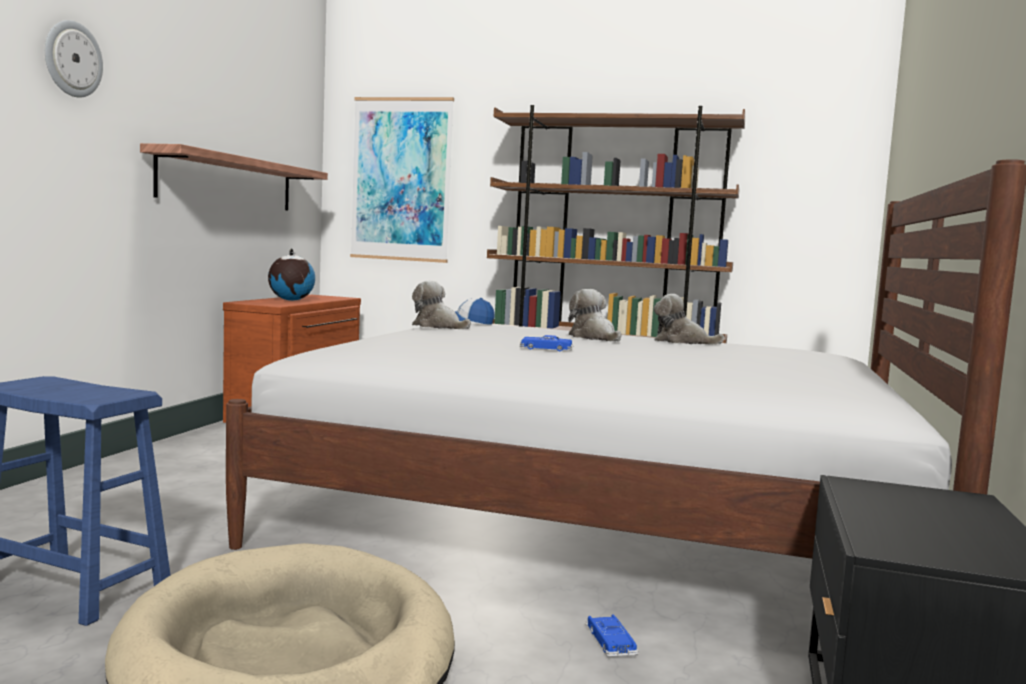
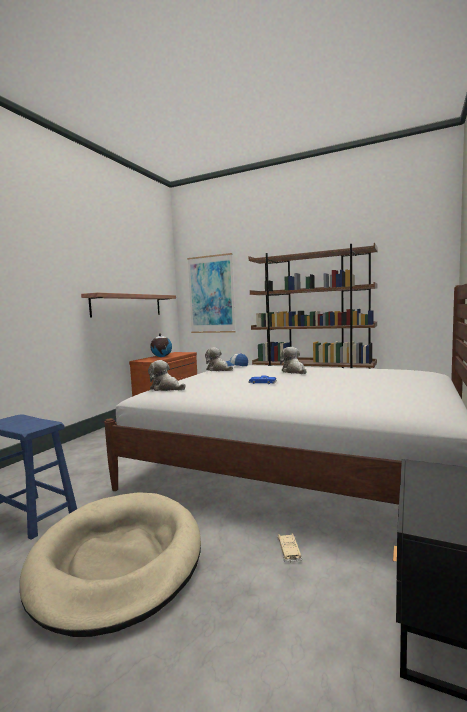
camera: 10 degrees right, 0 degrees up
wall clock [45,20,103,98] -> none
blue toy car [585,614,638,657] -> beige toy car [277,533,302,562]
plush toy [654,294,724,345] -> plush toy moved to [148,360,186,391]

